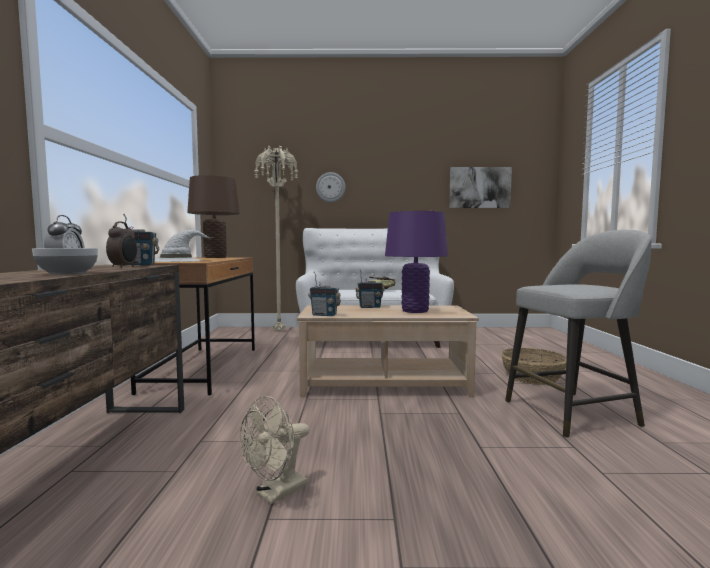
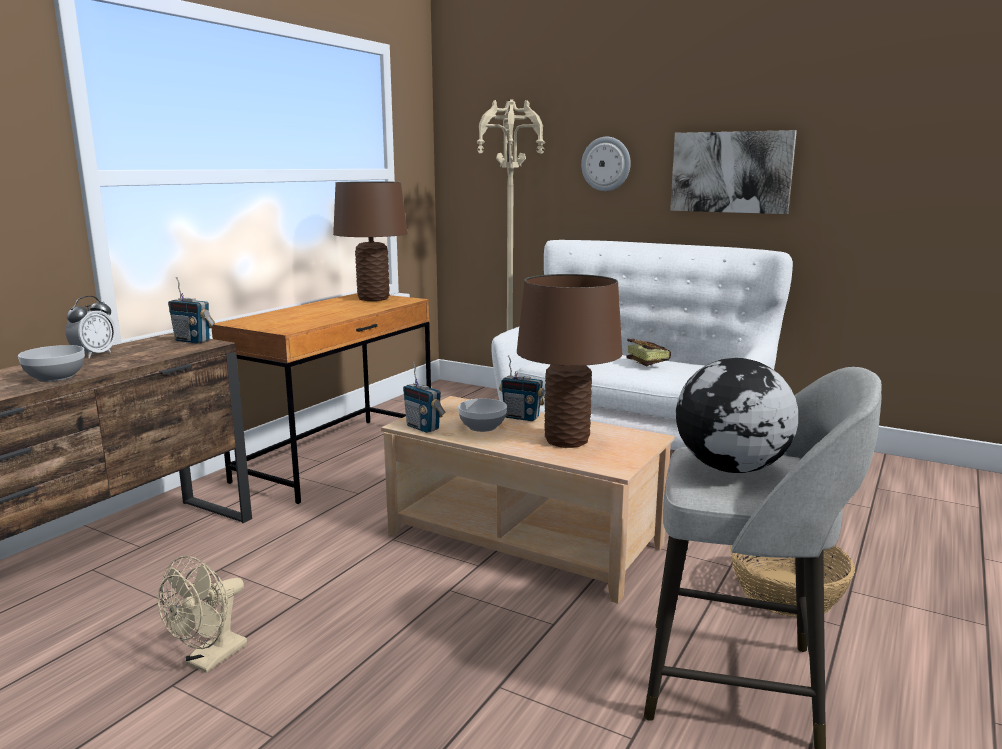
camera: 30 degrees right, 10 degrees up
alarm clock [106,221,137,268] -> none
white hat [155,230,214,262] -> none
beige fan [239,396,309,504] -> beige fan turned 45 degrees counterclockwise [158,556,247,673]
purple table lamp [385,211,448,313] -> brown table lamp [517,274,622,448]
picture [449,167,512,208] -> picture moved to [670,130,797,214]
none -> bowl [458,399,507,432]
none -> globe [676,358,798,473]

